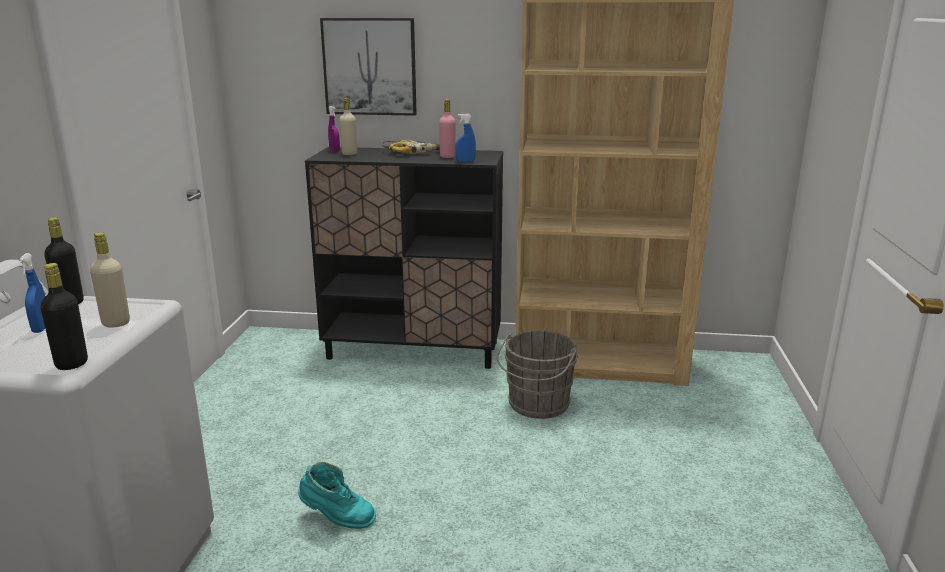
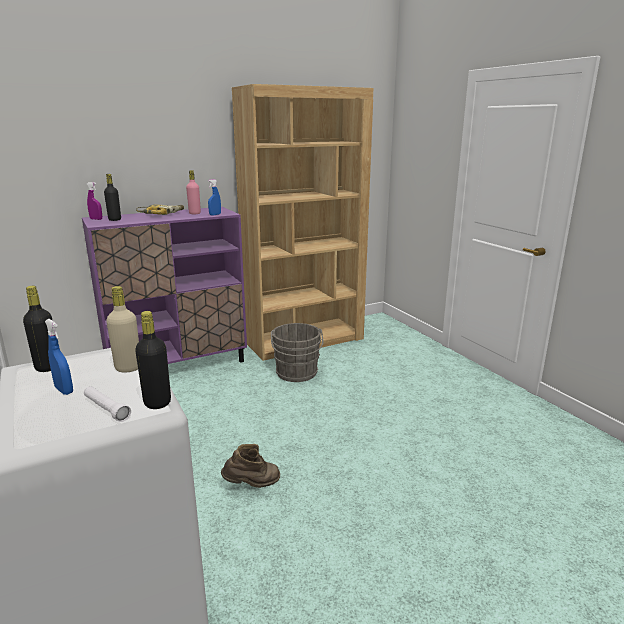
camera: 35 degrees left, 0 degrees up
turquoise boot [299,462,376,529] -> brown boot [221,444,280,488]
black cabinet [305,147,503,369] -> purple cabinet [82,207,247,364]
picture [320,18,417,116] -> none
beige bottle [339,98,357,155] -> black bottle [104,174,121,221]
none -> white flashlight [84,386,131,422]

